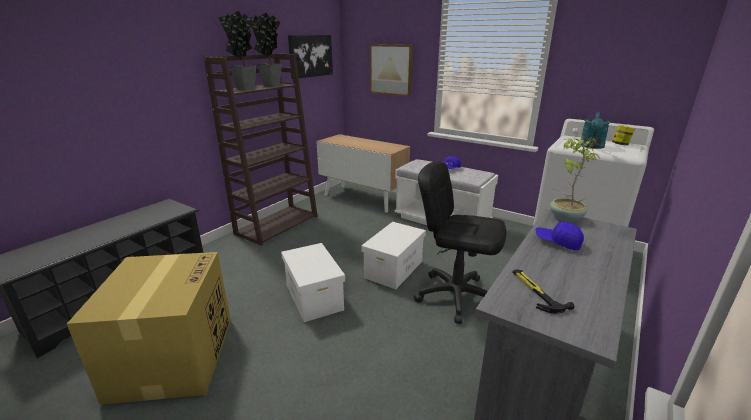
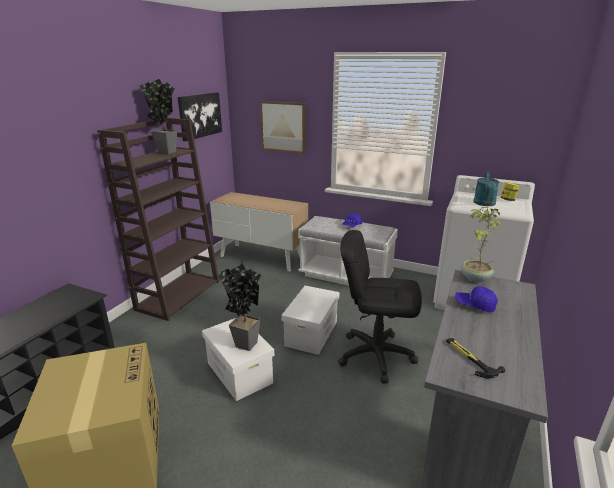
camera: 10 degrees left, 0 degrees up
potted plant [218,11,256,90] -> potted plant moved to [218,262,261,351]

